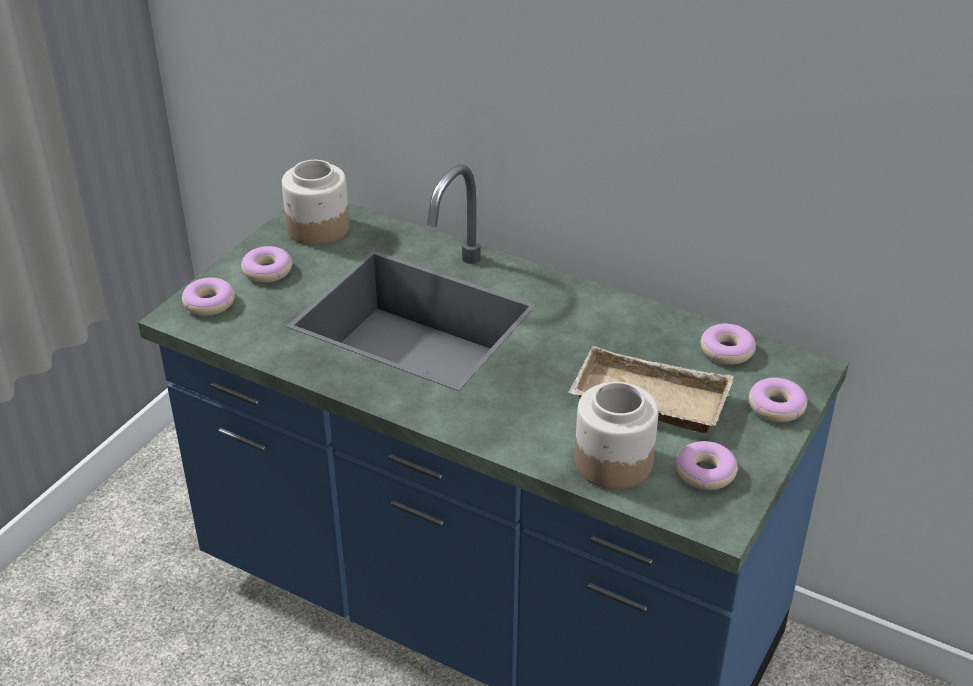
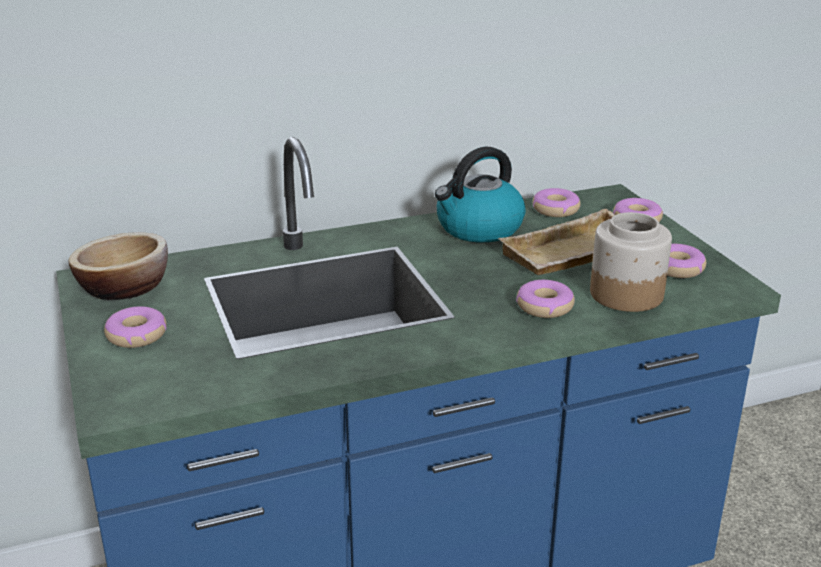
camera: 50 degrees left, 10 degrees down
donut [182,278,235,316] -> donut moved to [516,280,575,318]
jar [282,160,349,246] -> bowl [68,232,168,300]
none -> kettle [435,147,526,243]

